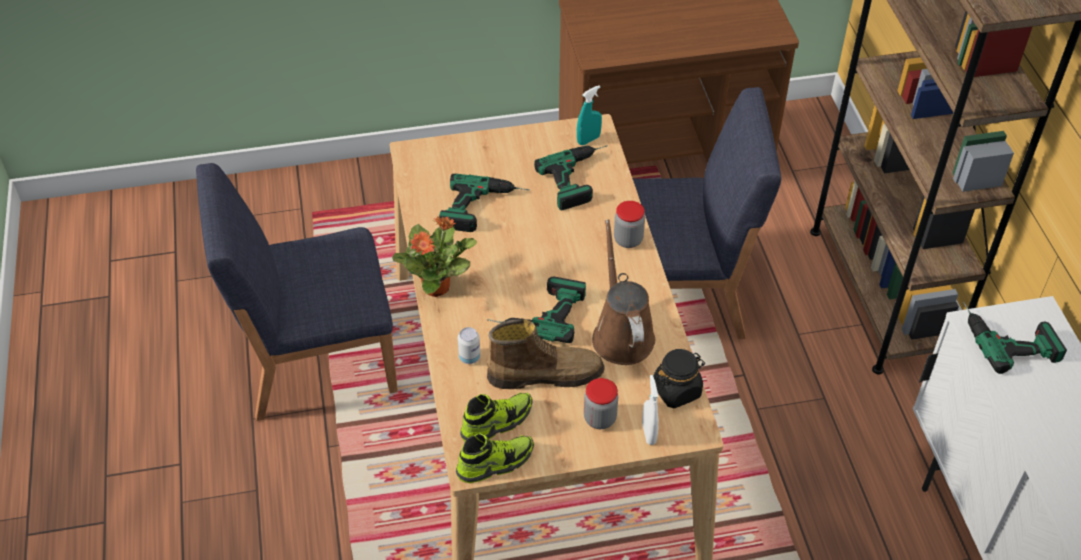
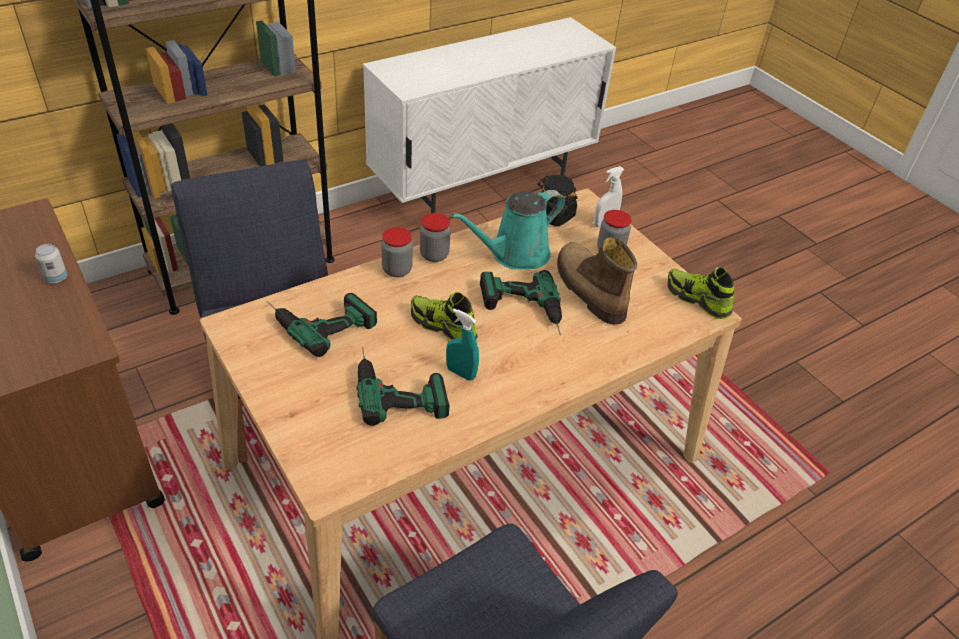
camera: 115 degrees left, 5 degrees down
potted plant [392,216,477,297] -> none
can [458,327,480,364] -> can moved to [35,244,67,283]
shoe [460,392,533,441] -> shoe moved to [411,292,478,340]
turquoise spray bottle [577,85,602,145] -> turquoise spray bottle moved to [446,308,479,381]
brown watering can [592,220,655,365] -> turquoise watering can [451,190,565,269]
power drill [963,302,1067,374] -> none
none -> jar [420,213,451,262]

